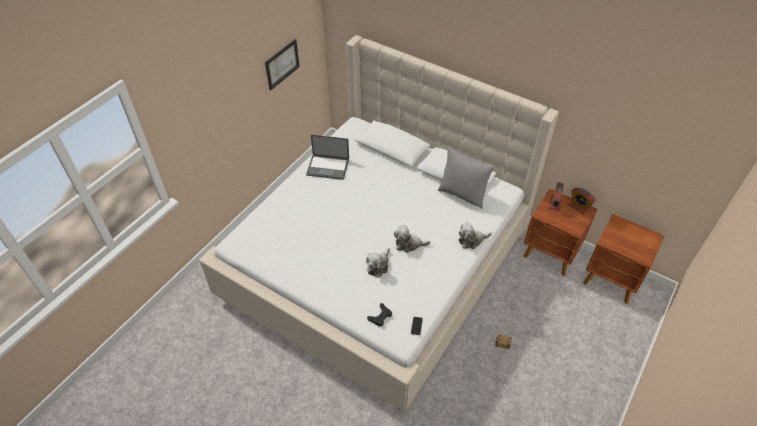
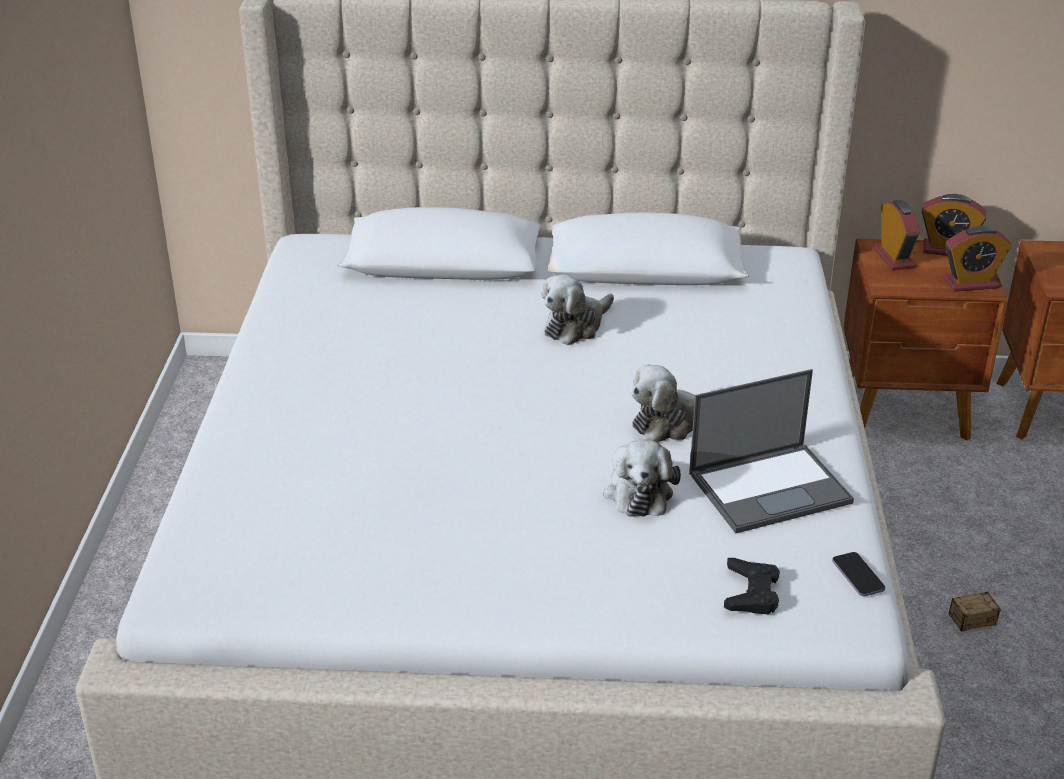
camera: 30 degrees left, 15 degrees down
picture [265,39,300,90] -> none
laptop [306,135,349,180] -> laptop moved to [689,369,854,533]
grey pillow [438,147,495,209] -> none
plush toy [459,223,492,249] -> plush toy moved to [542,274,614,345]
none -> alarm clock [944,226,1012,292]

